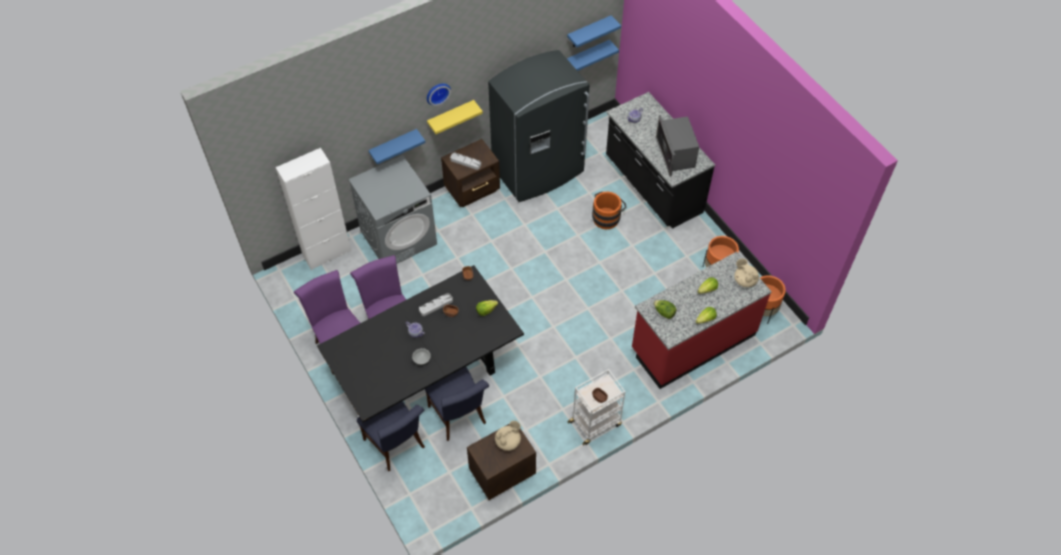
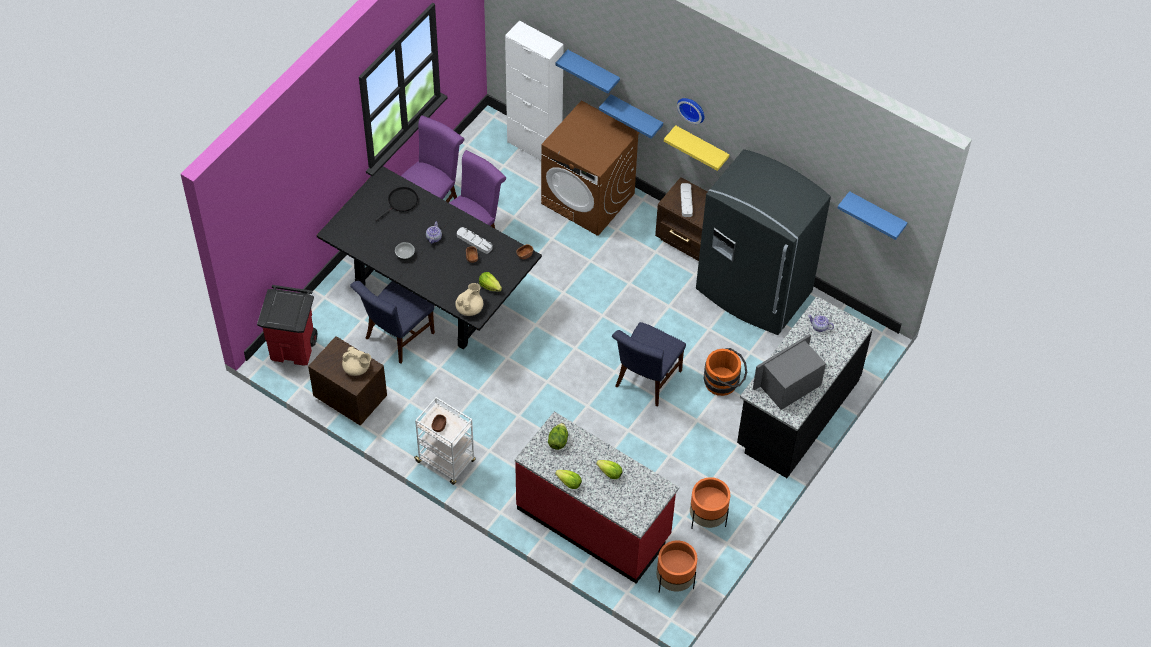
camera: 65 degrees right, 0 degrees up
grey washing machine [348,155,437,264] -> brown washing machine [541,100,640,236]
blue chair [357,401,425,471] -> blue chair moved to [612,322,686,406]
blue shelf [567,40,619,71] -> blue shelf moved to [555,50,620,94]
beige teapot [734,258,759,287] -> beige teapot moved to [455,283,483,316]
none -> red trash can [257,285,318,366]
none -> black frying pan [375,187,418,221]

